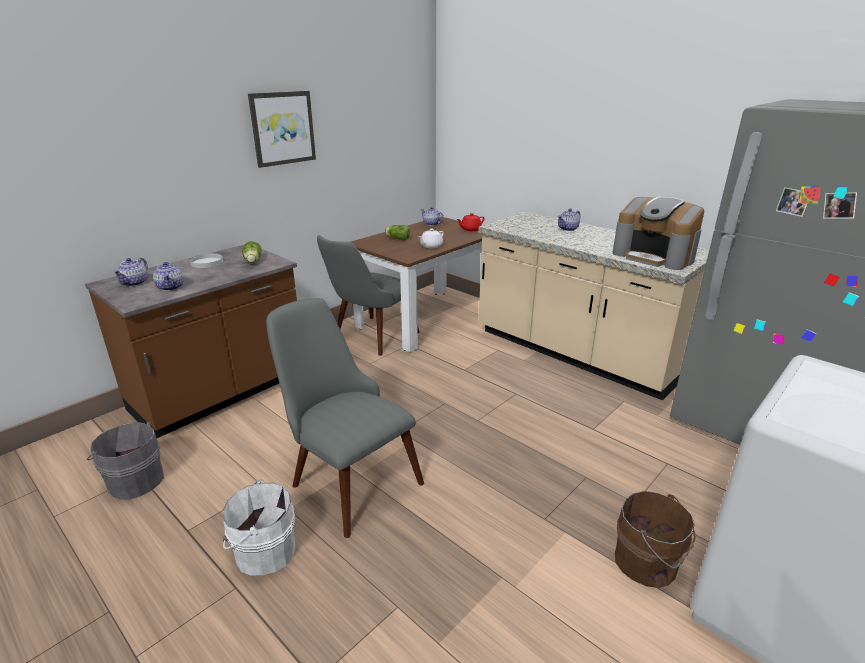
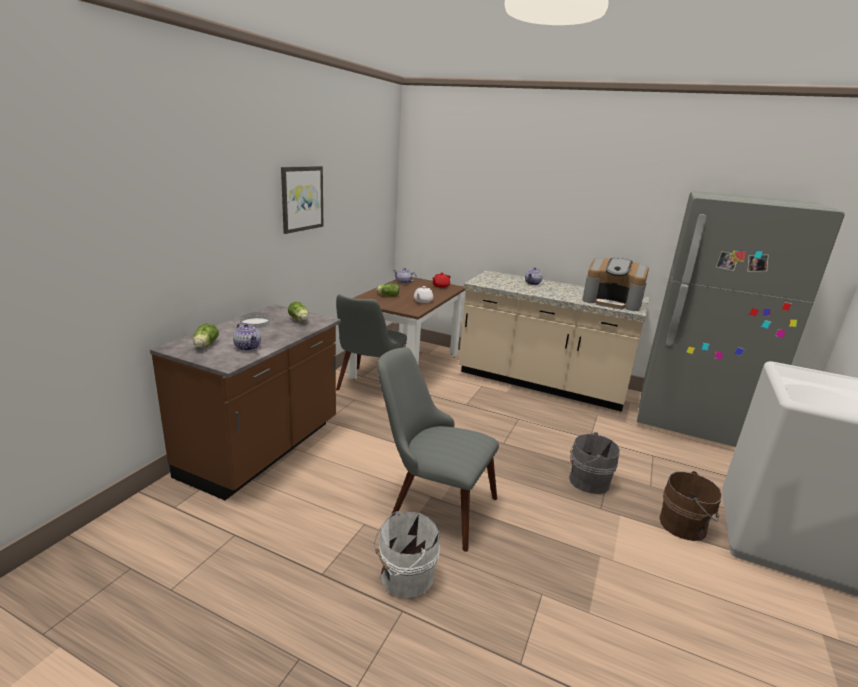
camera: 20 degrees left, 5 degrees down
grey bucket [87,422,164,500] -> grey bucket moved to [569,432,620,494]
teapot [113,258,148,287] -> lettuce [193,323,219,348]

